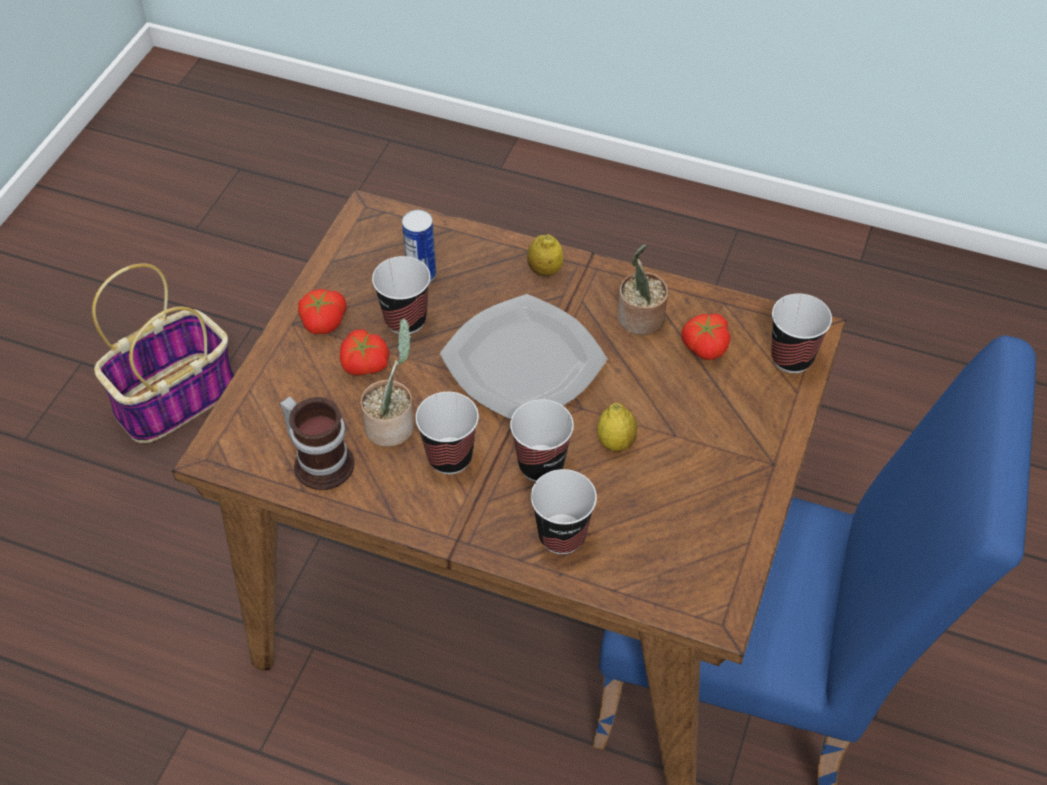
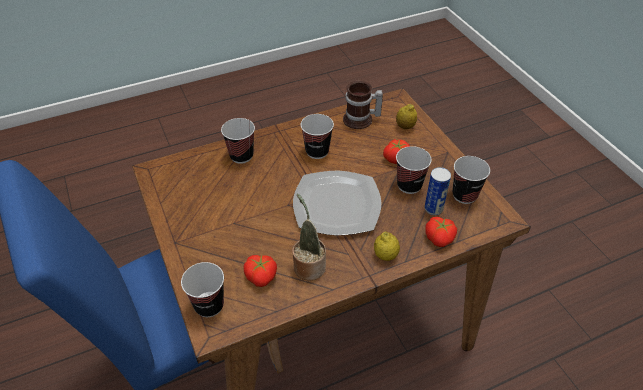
camera: 135 degrees right, 5 degrees down
basket [92,264,234,443] -> none
tomato [298,289,347,334] -> tomato moved to [425,217,457,247]
potted plant [360,318,414,447] -> none
cup [510,399,574,482] -> cup moved to [453,156,490,204]
lemon [597,403,637,451] -> lemon moved to [396,104,417,129]

